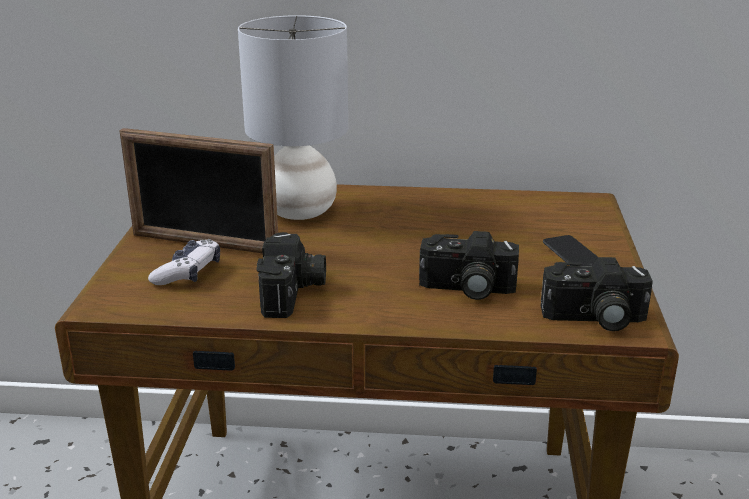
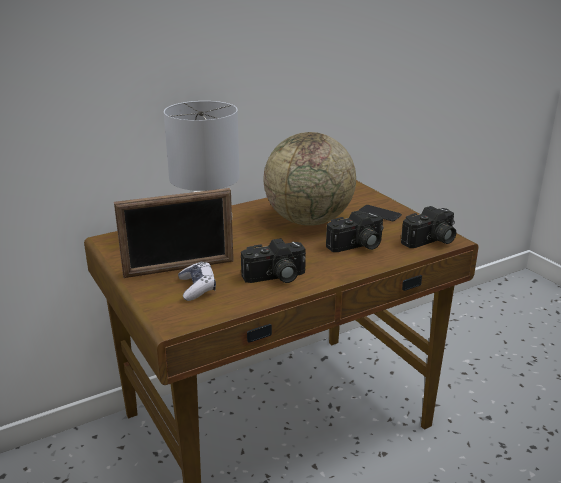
camera: 35 degrees left, 0 degrees up
camera [256,232,326,318] -> camera turned 105 degrees clockwise [241,238,306,283]
none -> globe [263,132,356,226]

